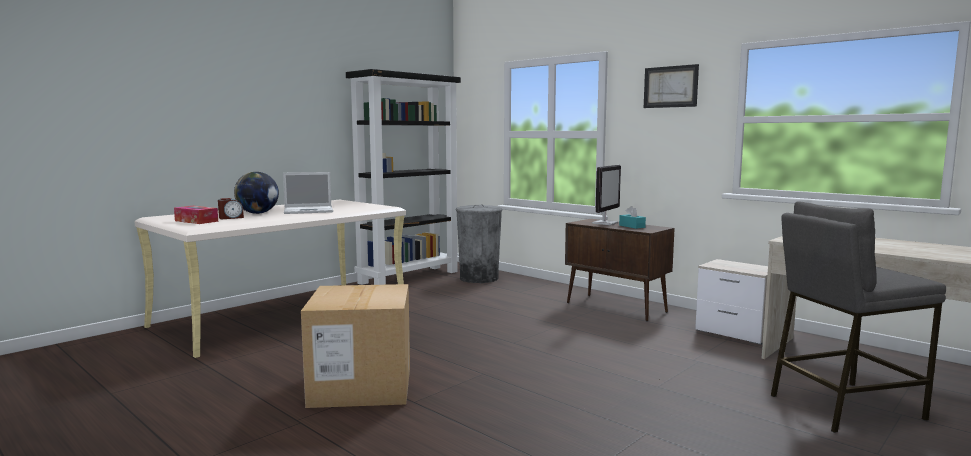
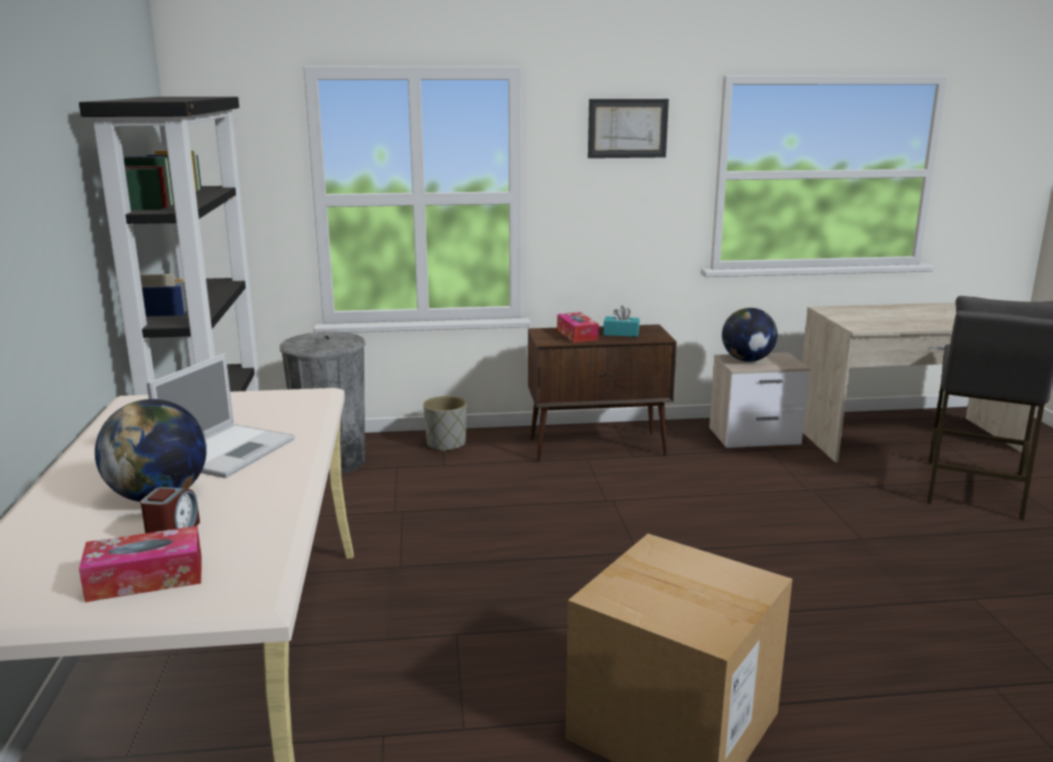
camera: 50 degrees left, 10 degrees up
monitor [592,165,621,225] -> tissue box [557,312,599,343]
none -> grey planter [423,396,467,452]
none -> globe [722,308,777,362]

